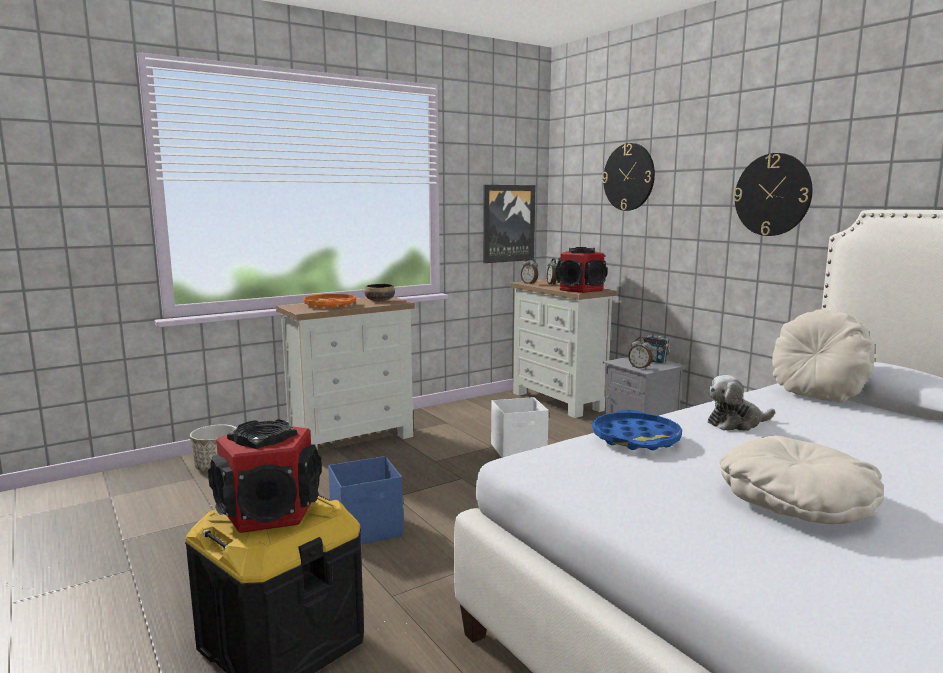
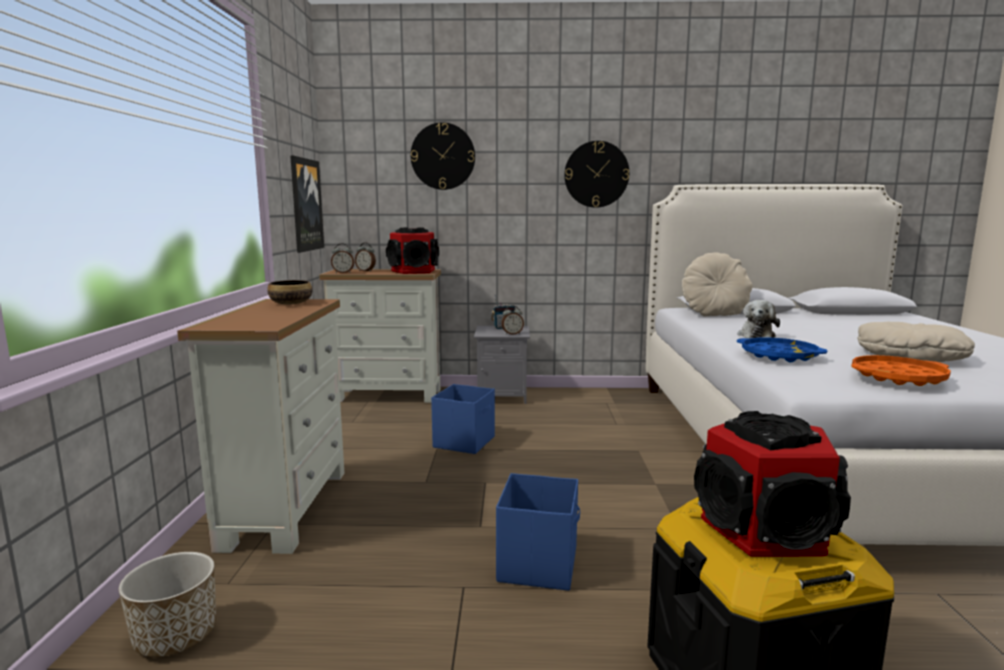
camera: 55 degrees left, 0 degrees up
orange tray [303,294,356,309] -> orange tray moved to [851,355,951,386]
white storage box [491,397,549,458] -> blue storage box [431,384,495,454]

